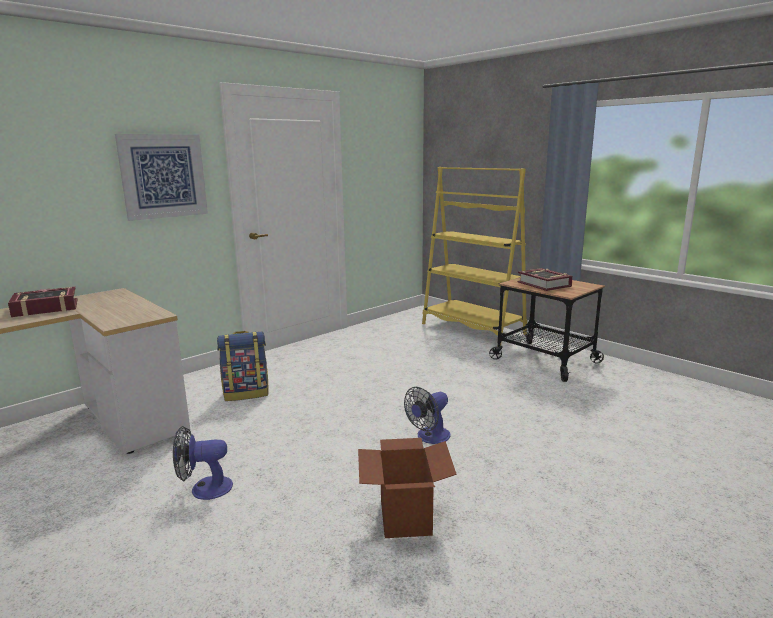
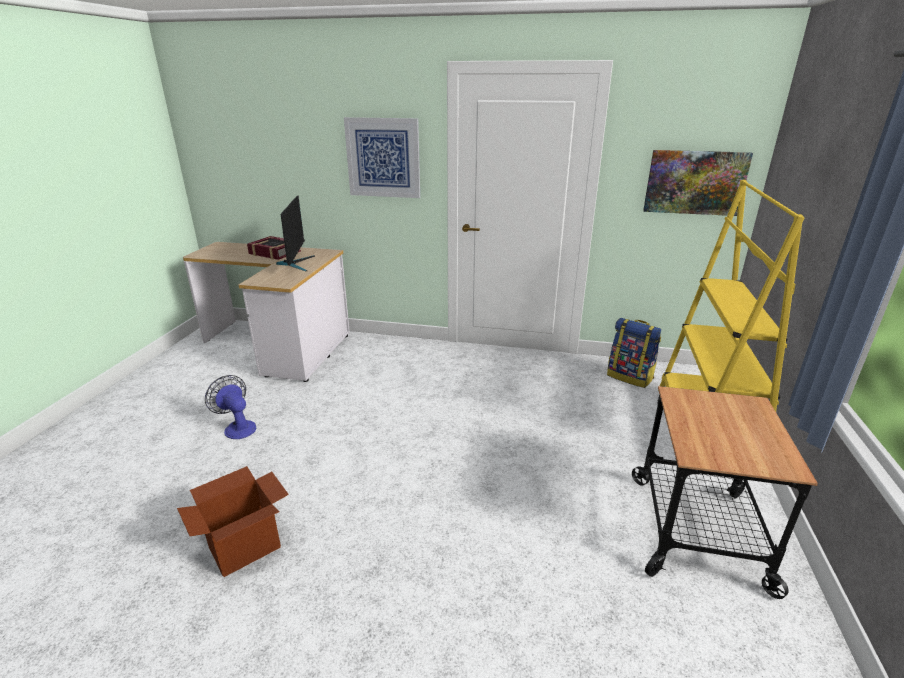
camera: 55 degrees right, 10 degrees up
backpack [217,331,268,401] -> backpack moved to [607,318,661,388]
fan [404,387,451,444] -> none
book [517,268,573,291] -> none
none -> monitor [276,196,315,271]
none -> picture [643,150,753,216]

